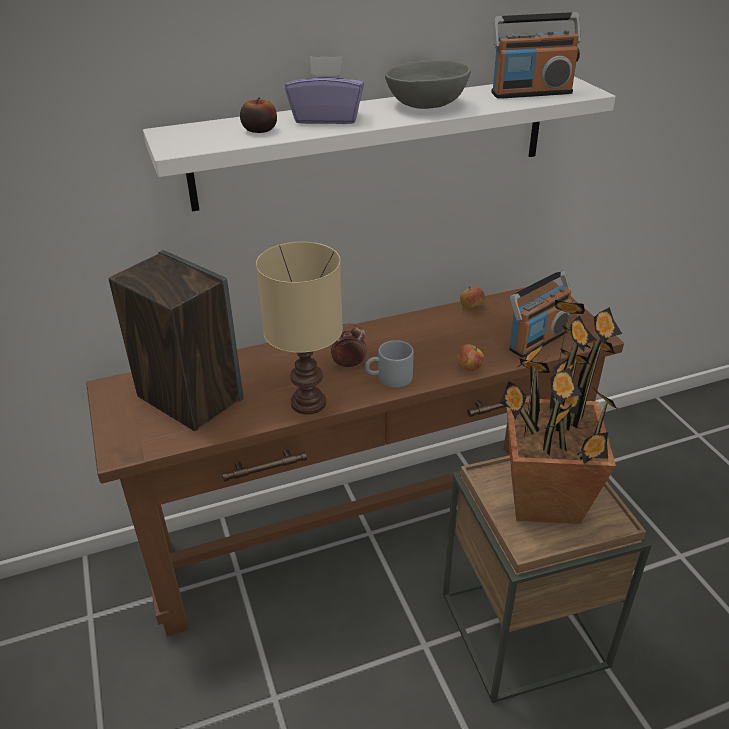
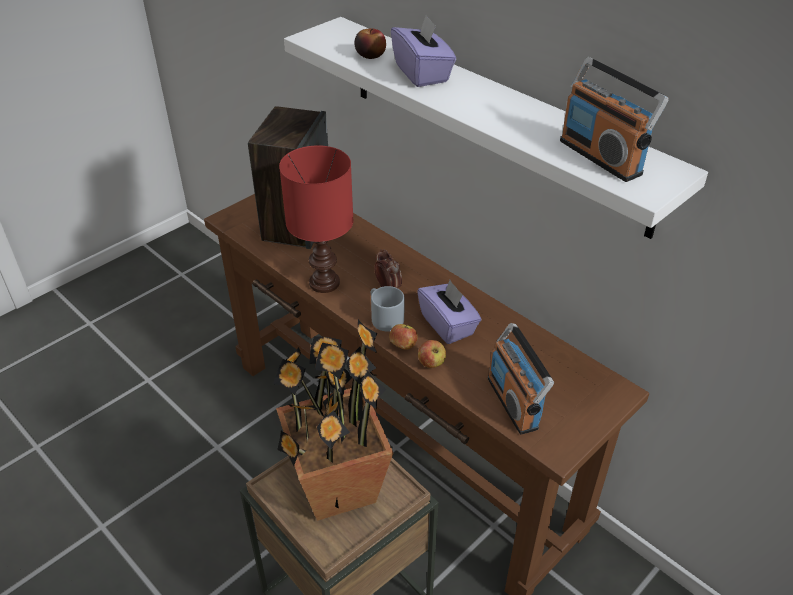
camera: 65 degrees right, 5 degrees up
beige table lamp [256,241,343,415] -> red table lamp [279,145,354,293]
grey bowl [384,60,471,109] -> none
apple [460,287,485,310] -> apple moved to [389,324,418,350]
radio [509,271,572,358] -> radio turned 45 degrees clockwise [488,323,554,435]
none -> purple tissue box [417,280,482,344]

